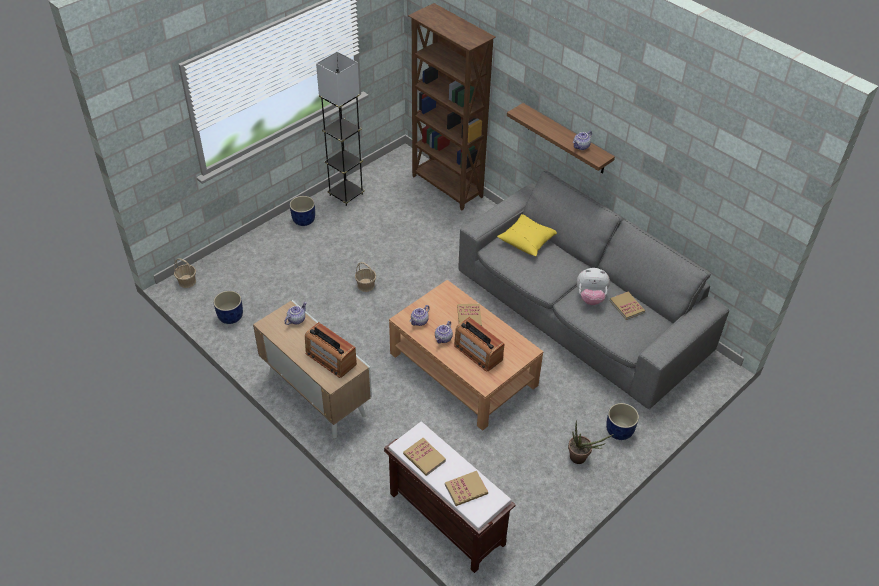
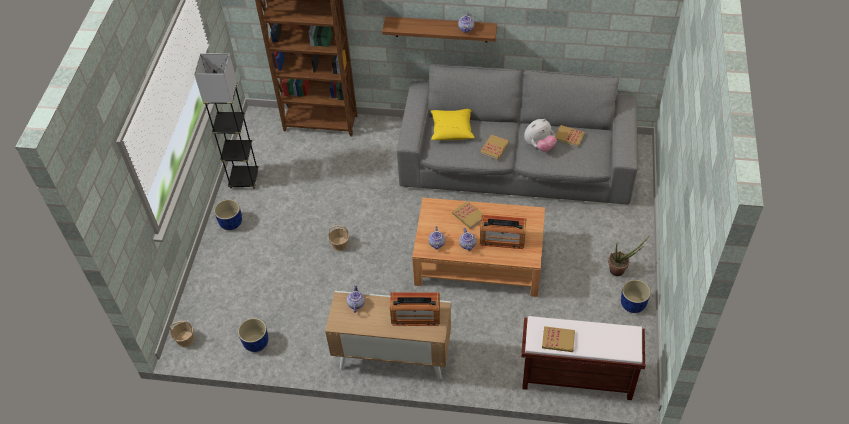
camera: 35 degrees left, 5 degrees up
book [445,471,488,506] -> book moved to [480,134,509,160]
blue planter [606,403,639,440] -> blue planter moved to [621,280,651,313]

